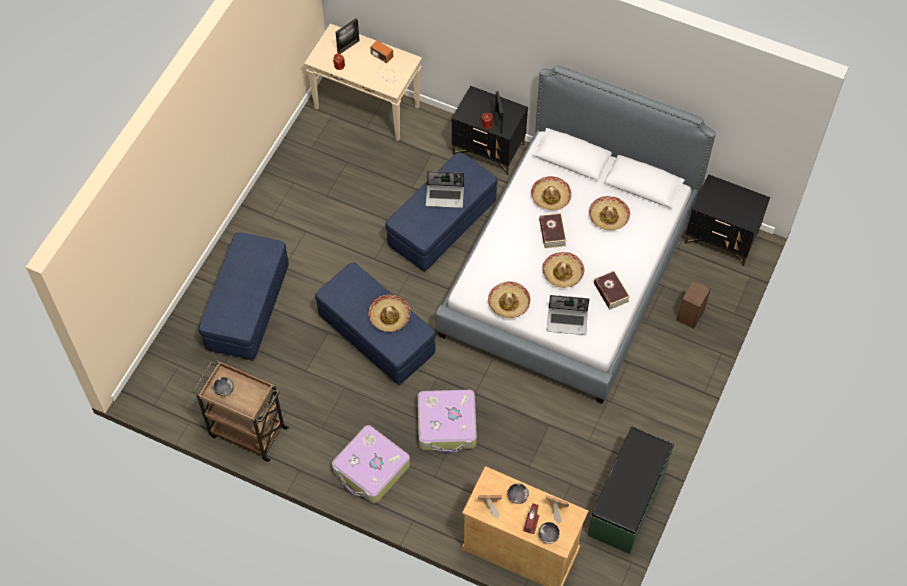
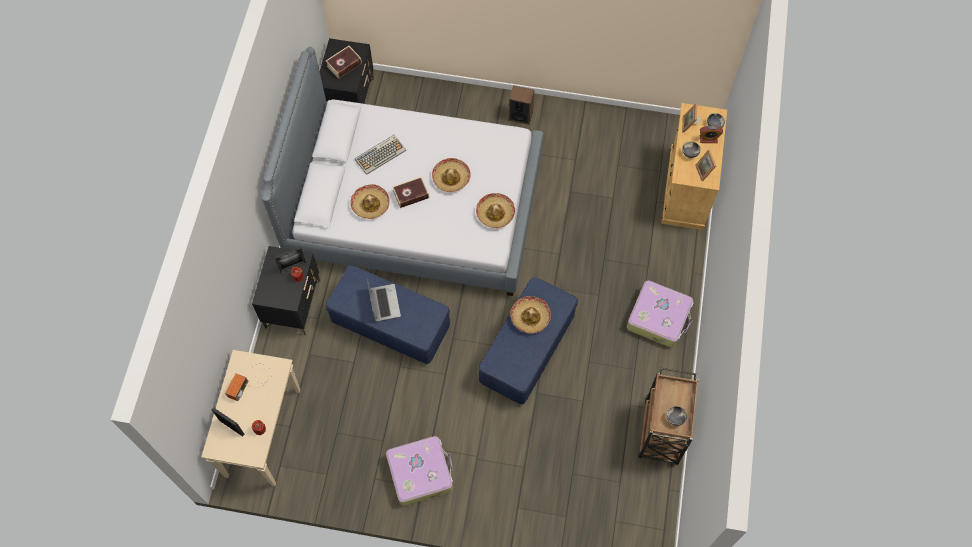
camera: 105 degrees left, 5 degrees up
blue ottoman [198,232,289,361] -> none
suitcase [418,390,477,453] -> suitcase moved to [386,436,453,506]
laptop [547,295,590,335] -> none
green bench [587,427,674,554] -> none
hat [589,196,630,230] -> keyboard [355,135,406,175]
book [594,270,631,310] -> book moved to [326,46,362,79]
speaker [677,280,711,329] -> speaker moved to [508,85,535,125]

